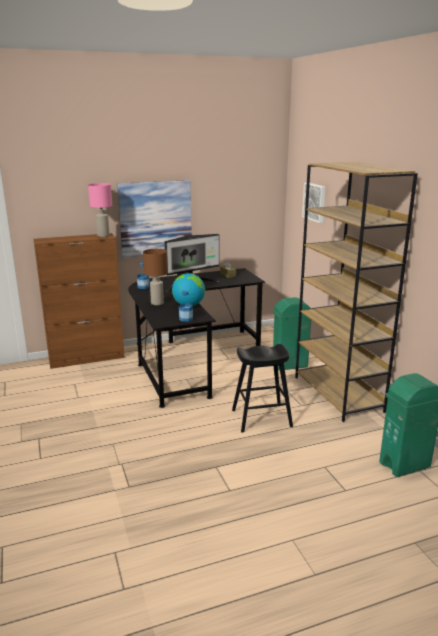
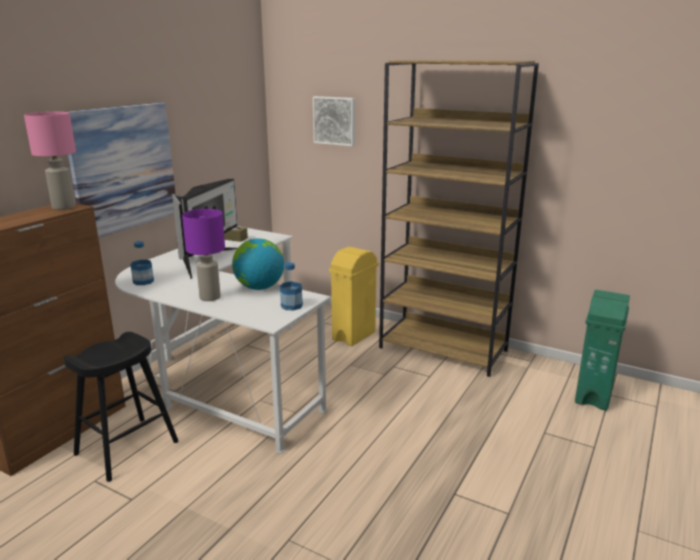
camera: 40 degrees left, 0 degrees up
black desk [128,268,265,408] -> white desk [115,226,331,454]
brown table lamp [143,249,168,305] -> purple table lamp [182,209,225,301]
black stool [232,344,293,433] -> black stool moved to [63,332,178,482]
green trash can [273,297,311,371] -> yellow trash can [329,247,379,346]

